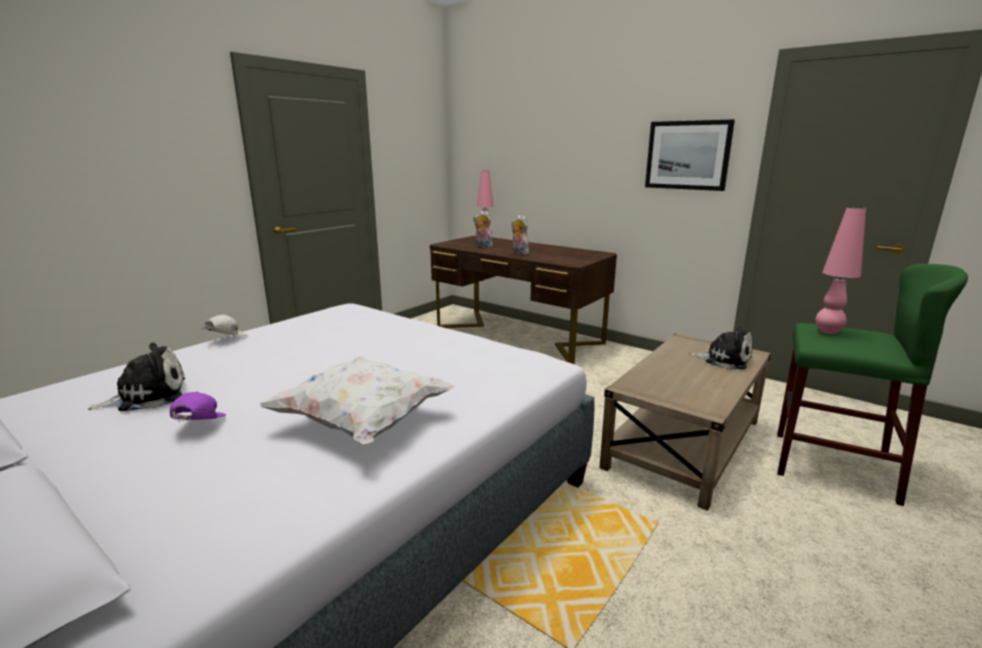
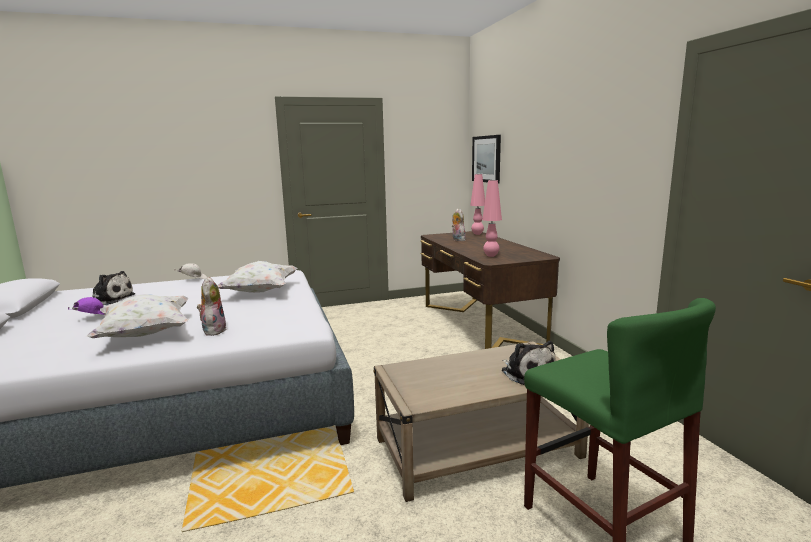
camera: 35 degrees right, 5 degrees down
plush toy [512,215,529,255] -> plush toy moved to [197,277,227,336]
picture [645,119,735,191] -> picture moved to [472,135,501,183]
pink table lamp [816,207,866,334] -> pink table lamp moved to [482,180,502,257]
none -> white pillow [217,261,298,293]

